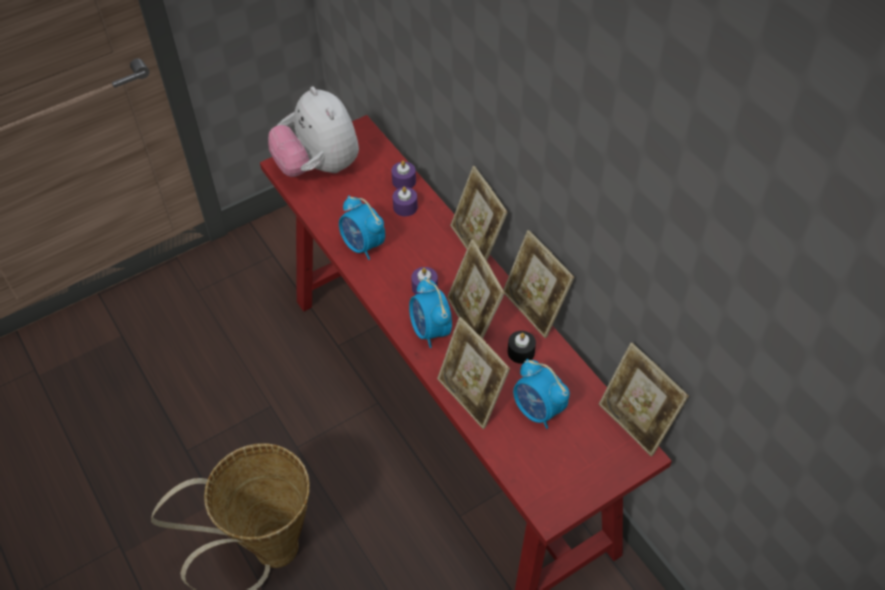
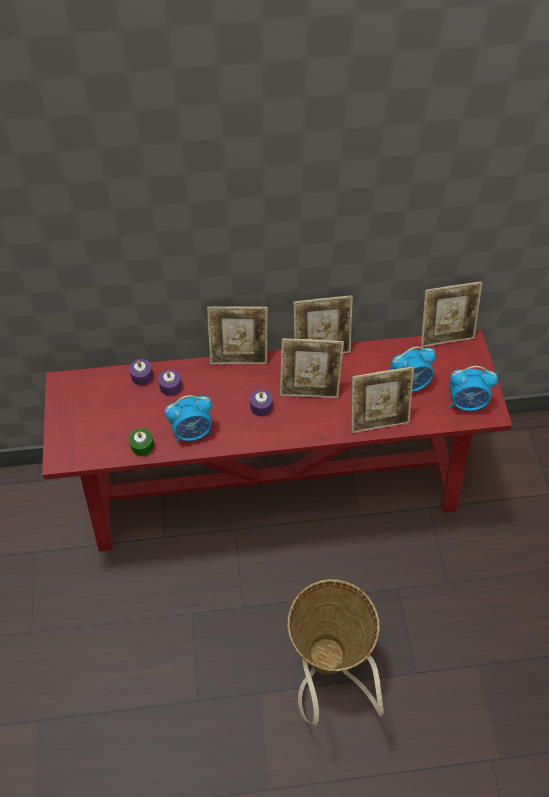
camera: 65 degrees left, 5 degrees up
plush toy [268,86,359,177] -> none
alarm clock [409,277,452,348] -> alarm clock moved to [449,366,498,411]
black candle [508,331,536,364] -> none
none -> green candle [129,429,154,456]

